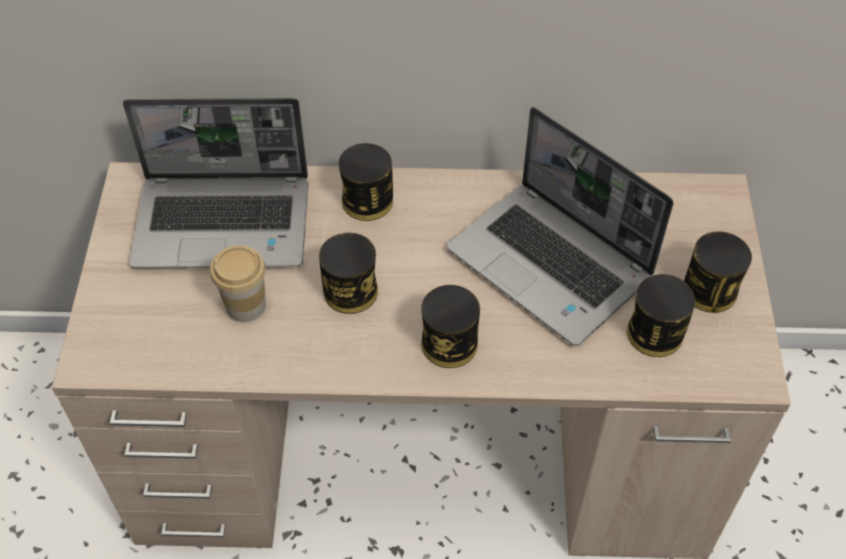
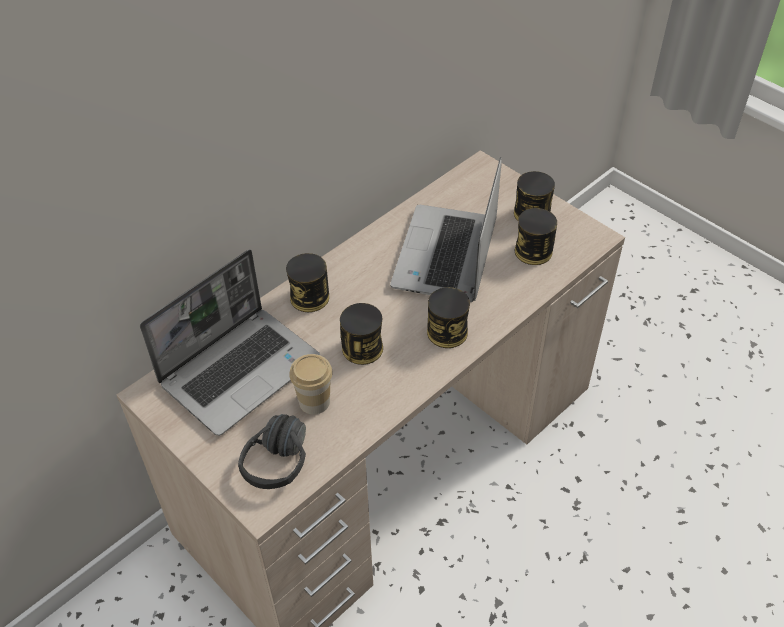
camera: 45 degrees left, 5 degrees down
laptop [447,107,674,346] -> laptop turned 105 degrees clockwise [390,157,502,302]
none -> black headphones [238,414,306,489]

